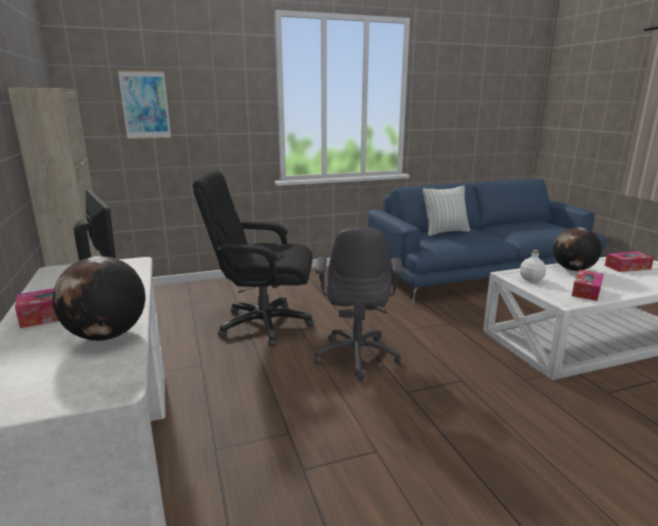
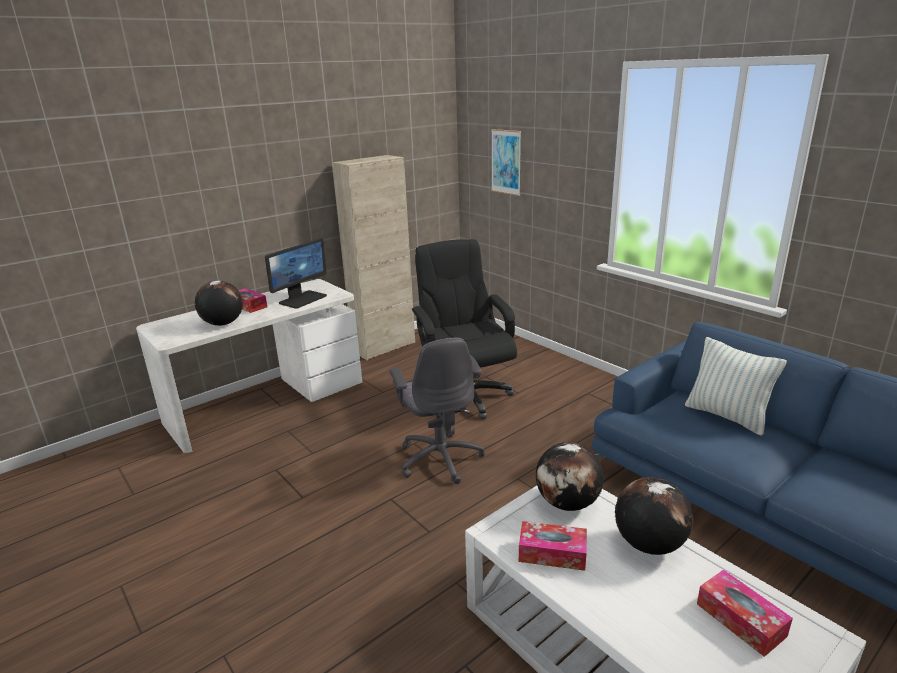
camera: 70 degrees right, 5 degrees up
grey office chair [315,227,403,380] -> grey office chair turned 90 degrees counterclockwise [390,338,485,484]
white bottle [520,250,546,282] -> globe [536,442,604,511]

